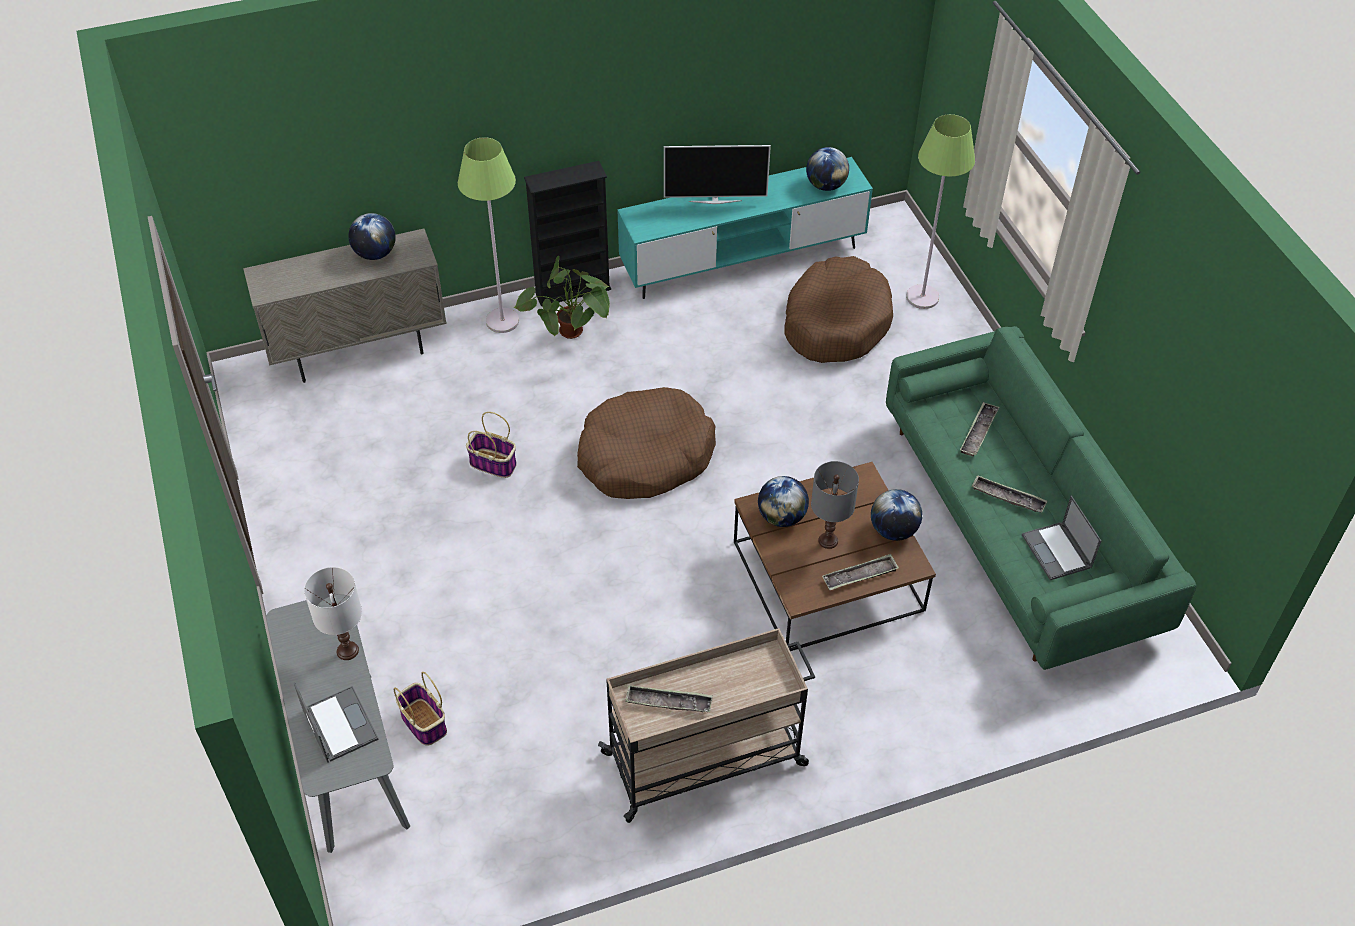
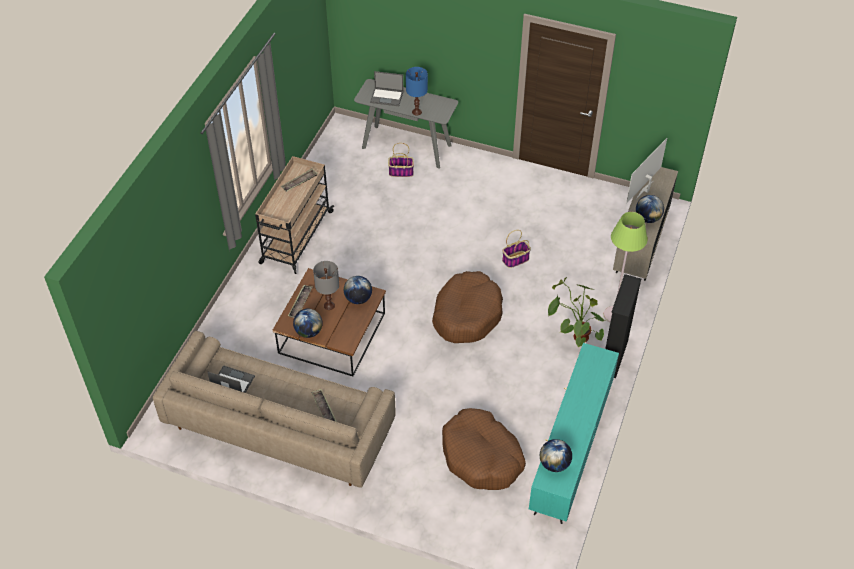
camera: 130 degrees right, 0 degrees up
white table lamp [304,567,362,660] -> blue table lamp [406,67,428,116]
television [664,145,771,204] -> television moved to [626,138,667,204]
green sofa [886,326,1197,670] -> beige sofa [153,331,396,488]
green floor lamp [906,114,975,309] -> none
tray [972,475,1047,513] -> none

